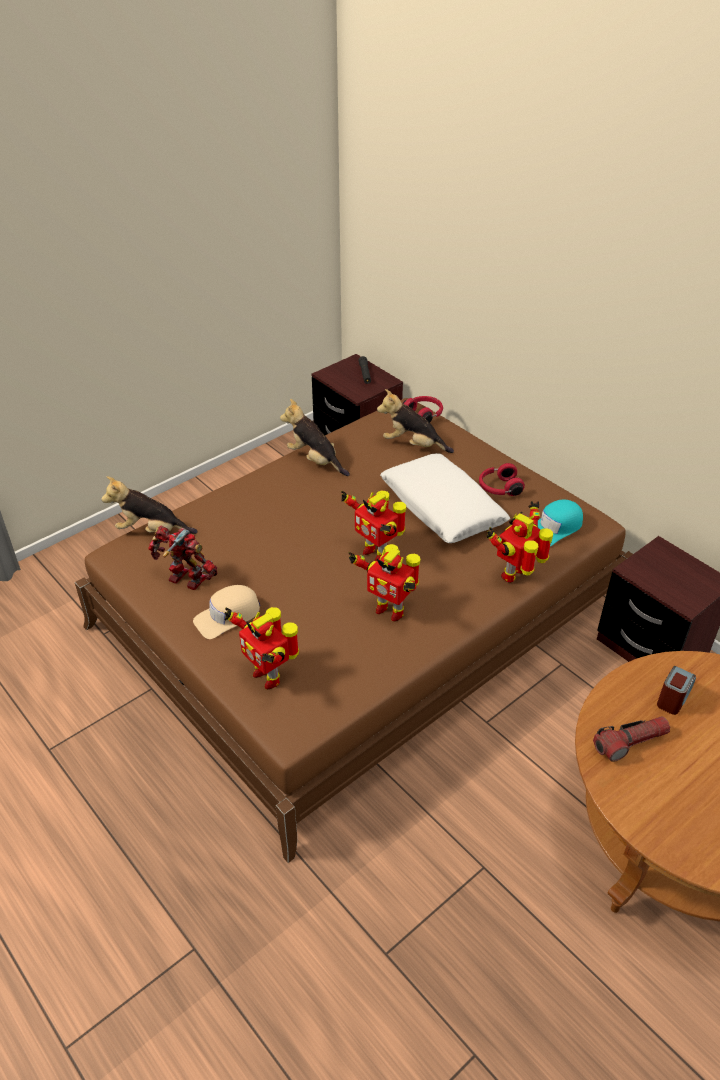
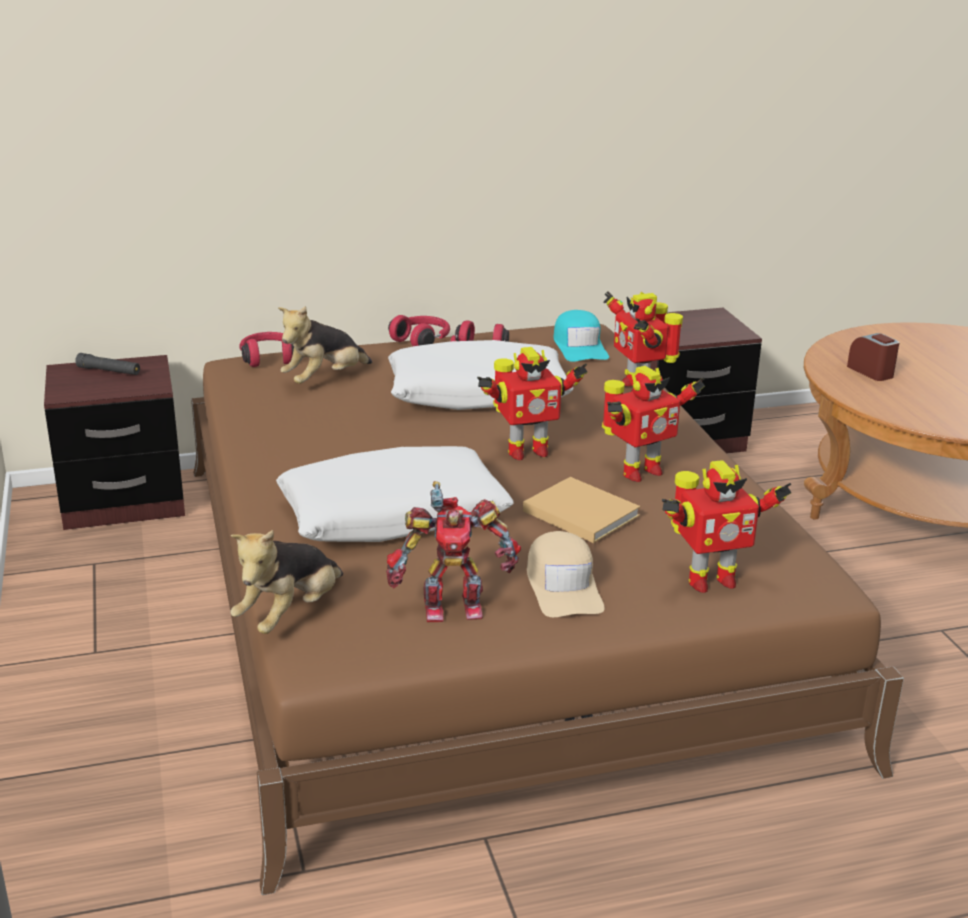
camera: 65 degrees left, 15 degrees down
toy robot [148,525,217,590] -> toy robot turned 150 degrees counterclockwise [386,481,521,622]
plush toy [280,399,350,476] -> none
flashlight [593,716,670,762] -> none
none -> white pillow [276,446,514,542]
none -> red headphones [388,315,450,346]
none -> beige book [523,477,640,543]

